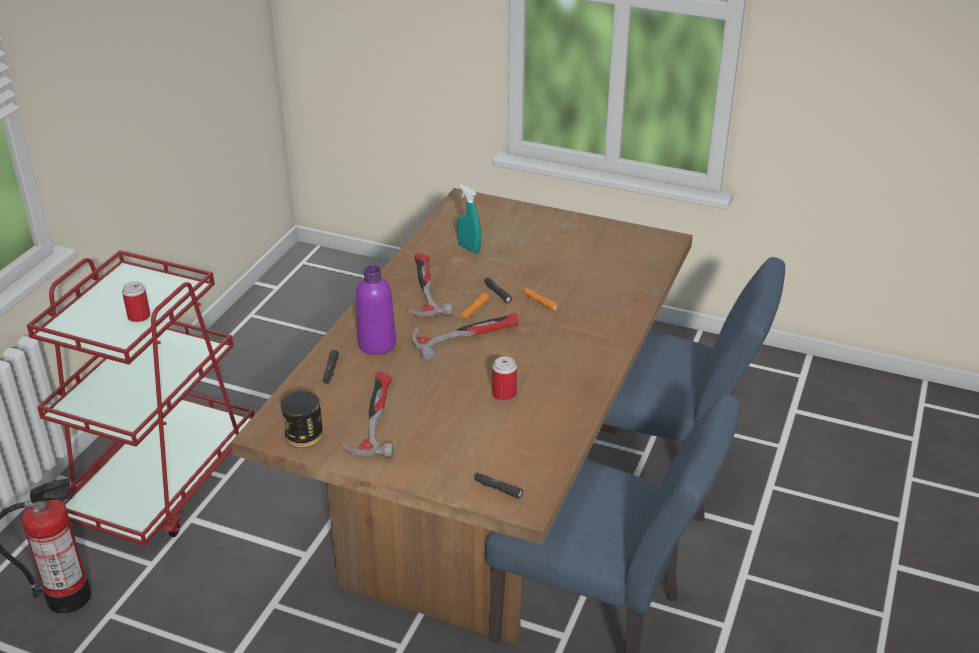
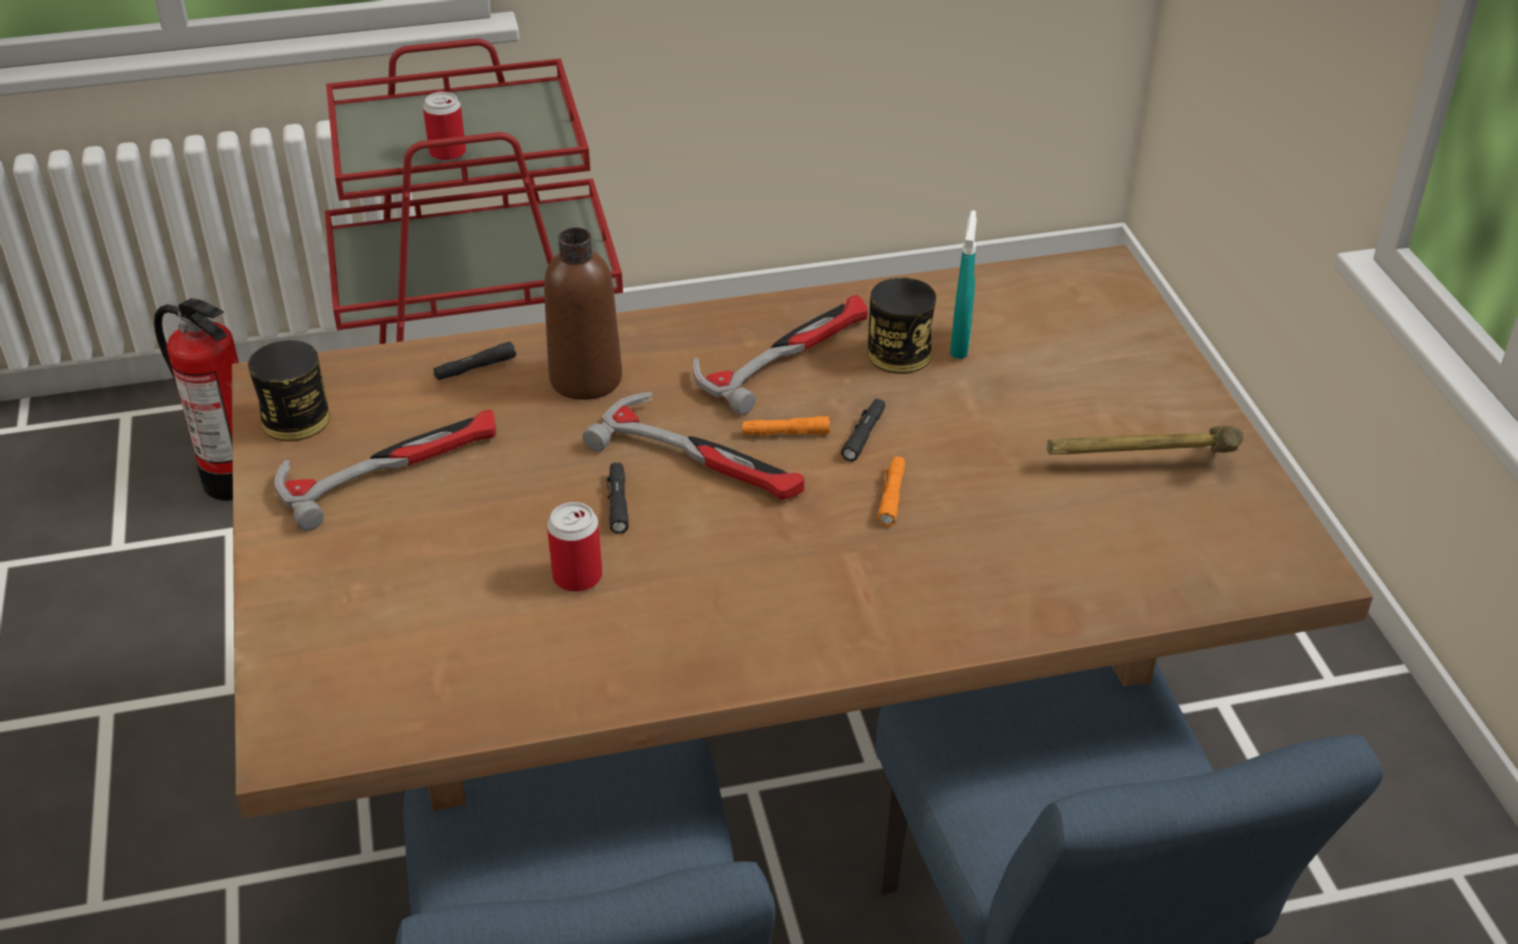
camera: 55 degrees right, 5 degrees up
purple bottle [356,265,396,355] -> brown bottle [544,227,622,400]
black flashlight [474,473,523,499] -> black flashlight moved to [607,462,629,534]
none -> can [867,277,936,374]
none -> hammer [1047,426,1244,455]

